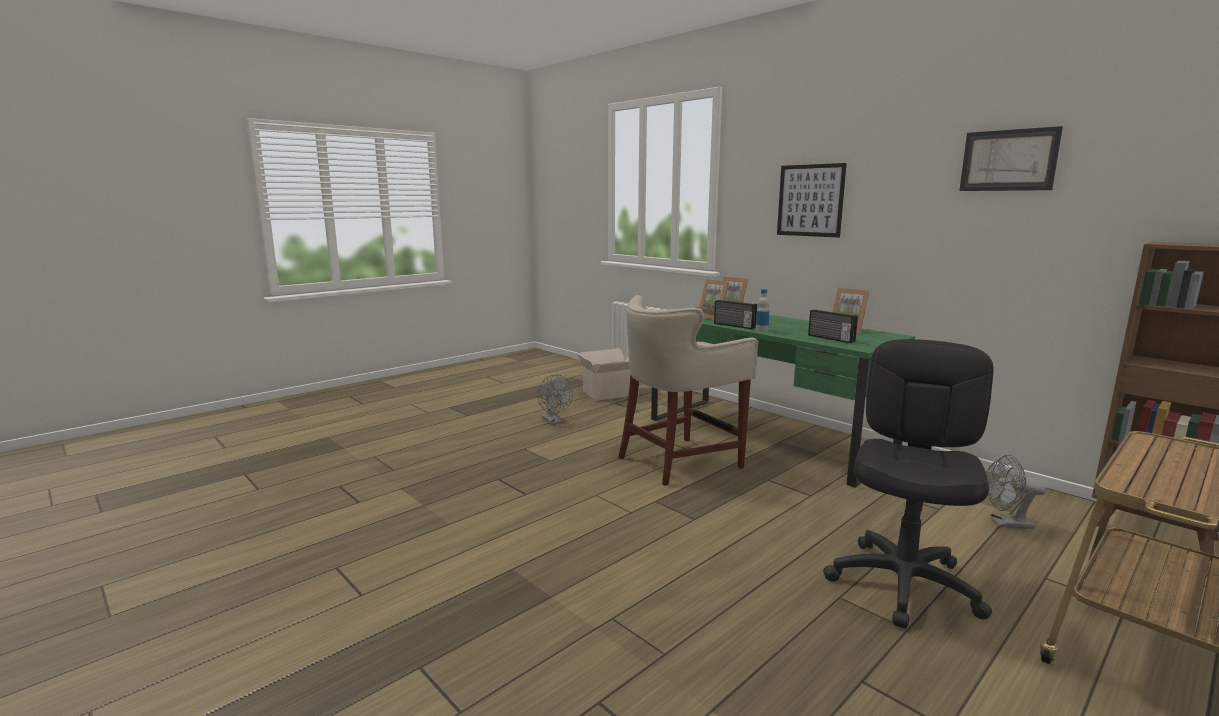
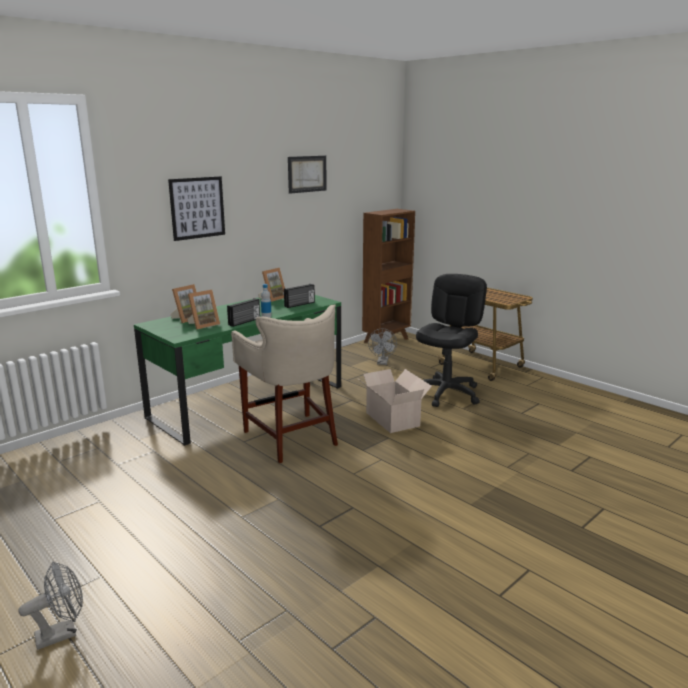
camera: 90 degrees left, 5 degrees up
grey fan [537,375,573,425] -> grey fan moved to [18,562,83,650]
cardboard box [578,348,639,401] -> cardboard box moved to [357,369,432,433]
black office chair [823,339,994,628] -> black office chair turned 90 degrees clockwise [416,274,487,407]

